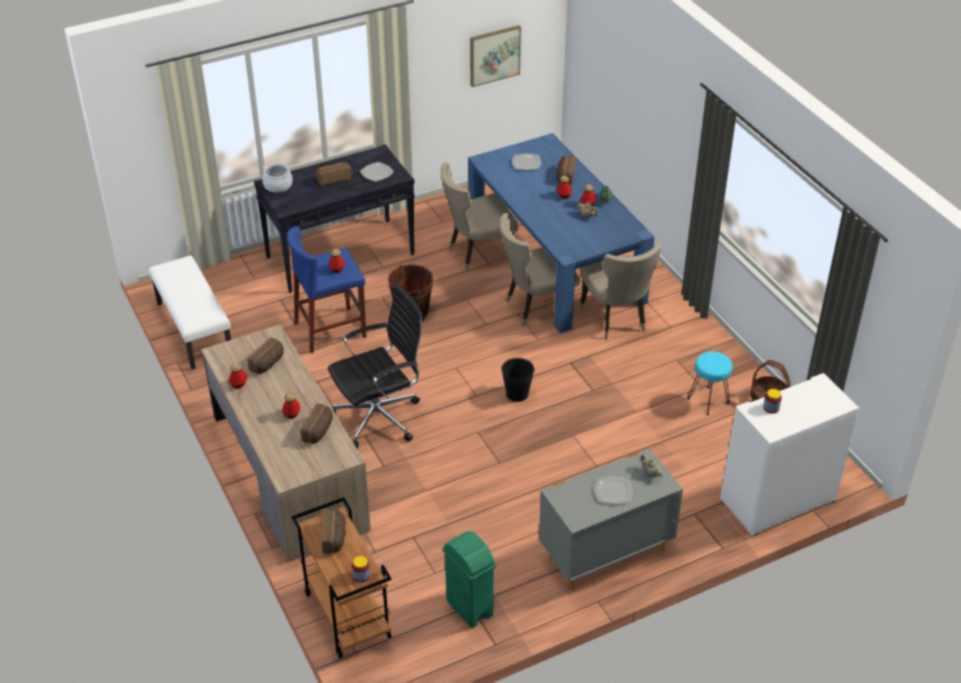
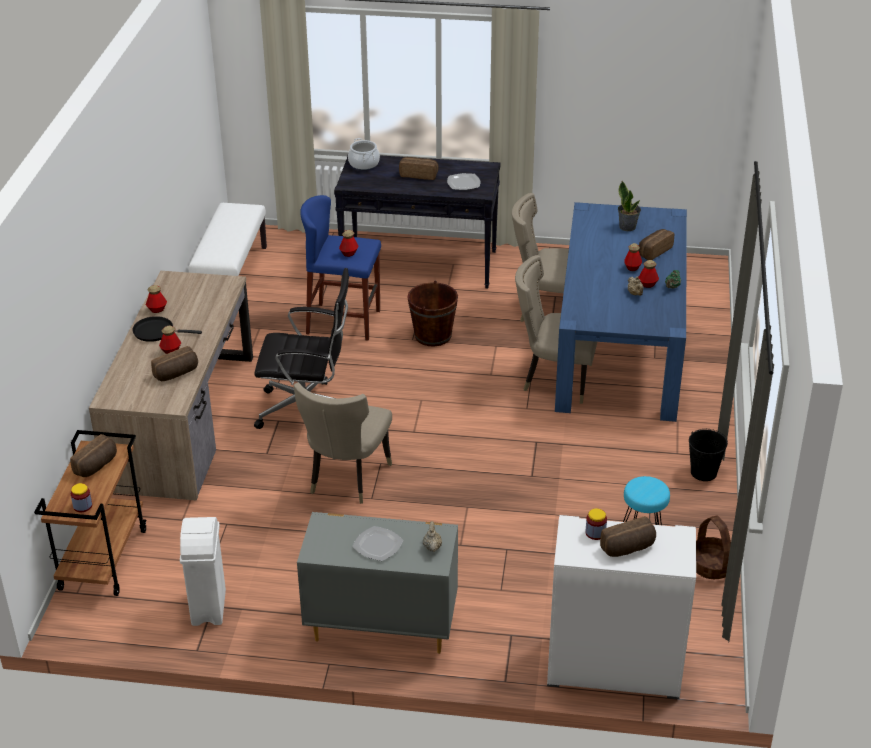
camera: 35 degrees right, 5 degrees down
bread [247,337,284,374] -> bread moved to [600,516,656,557]
green trash can [443,531,496,628] -> white trash can [180,517,226,626]
picture [470,25,521,87] -> none
black bucket [501,357,535,402] -> black bucket moved to [689,429,728,481]
plate [512,153,541,170] -> potted plant [618,181,641,231]
beige chair [579,243,661,340] -> beige chair moved to [294,383,392,504]
none -> black frying pan [132,316,202,342]

